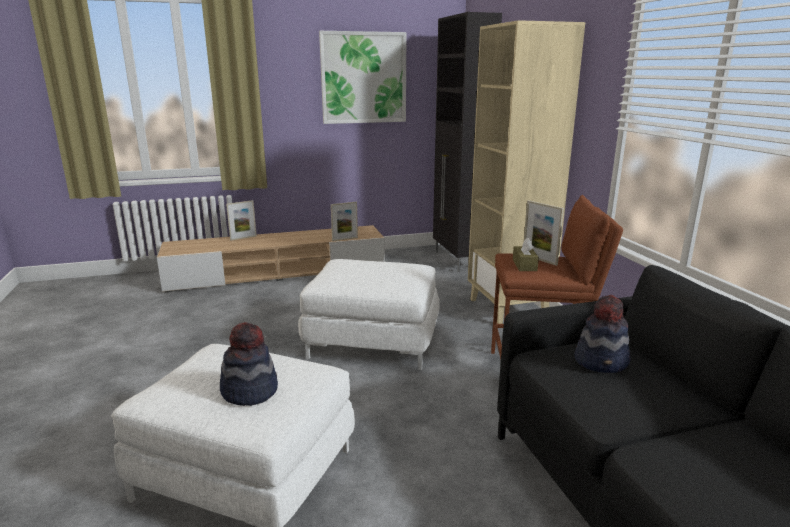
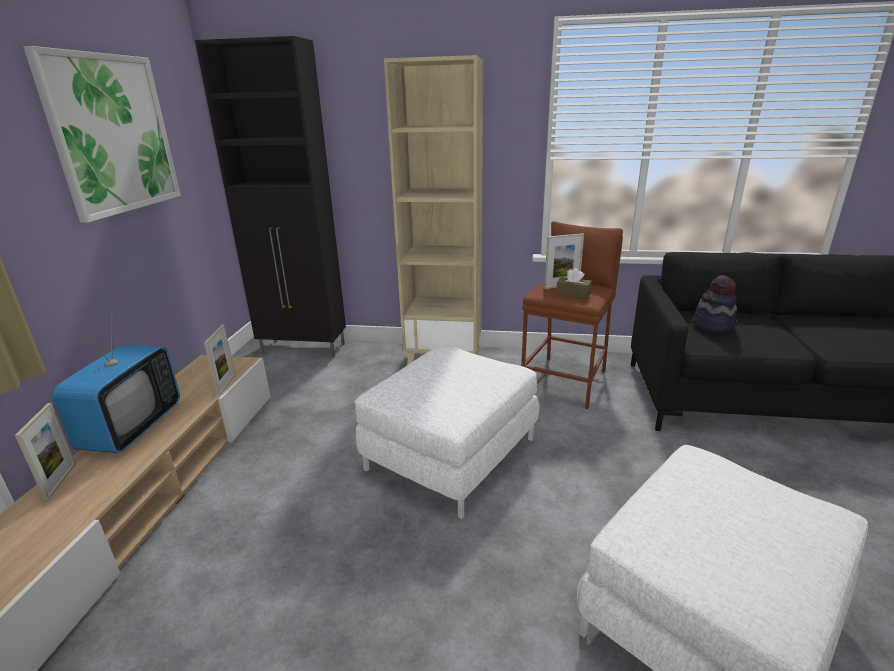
camera: 65 degrees left, 5 degrees up
hat [220,322,278,406] -> none
none -> television [52,308,180,453]

